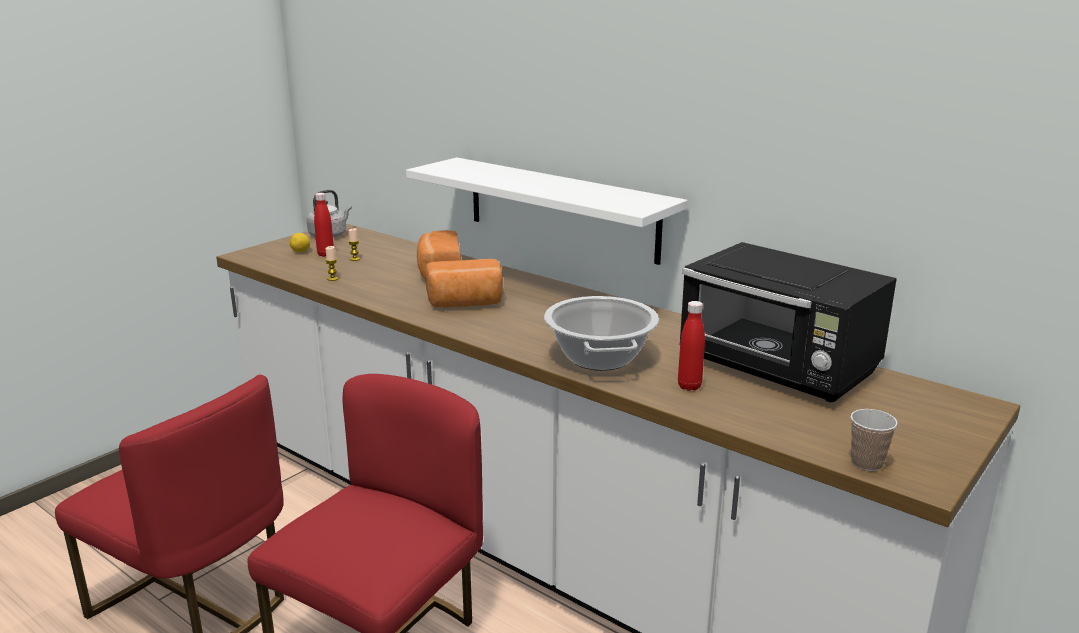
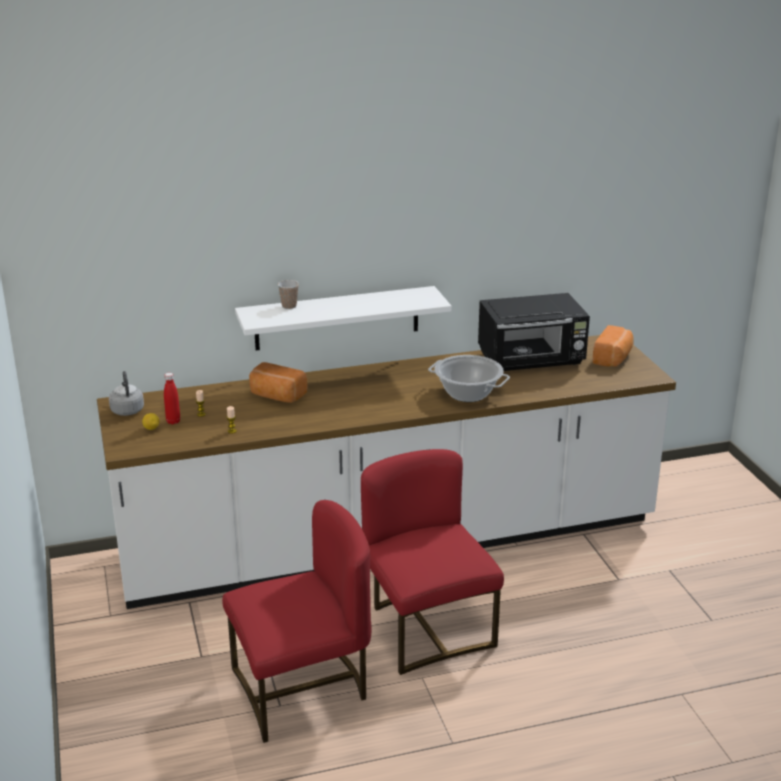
camera: 55 degrees left, 5 degrees up
bread [425,259,503,308] -> bread moved to [593,325,634,367]
red bottle [678,301,705,391] -> none
cup [851,409,898,471] -> cup moved to [278,280,299,309]

